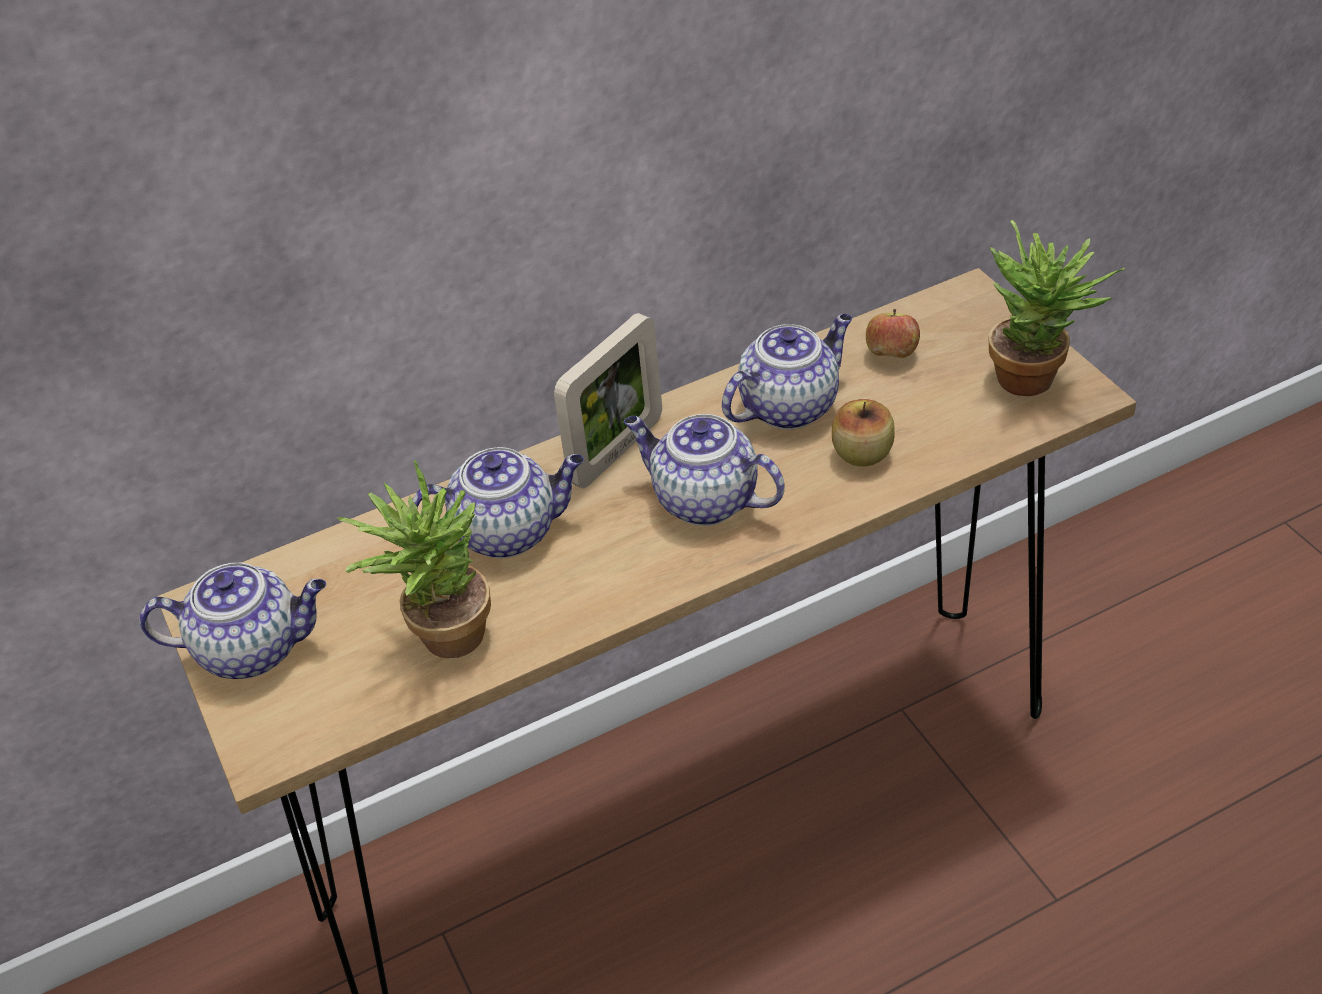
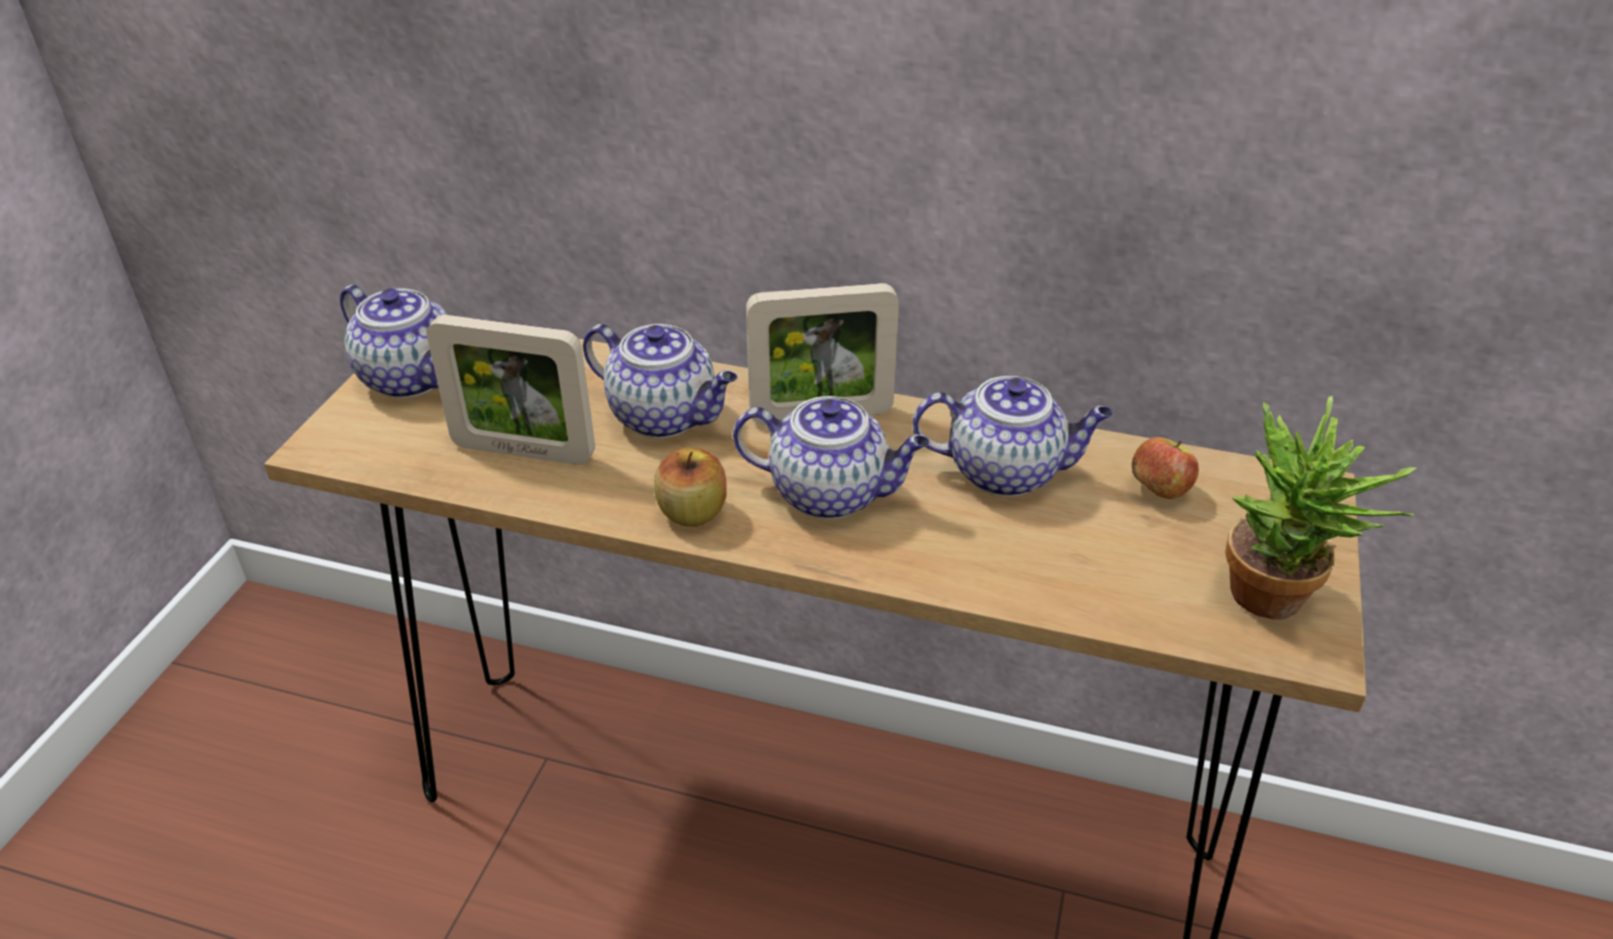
camera: 40 degrees right, 5 degrees down
potted plant [337,459,491,658] -> picture frame [426,315,595,465]
teapot [624,414,785,526] -> teapot turned 120 degrees clockwise [733,396,930,519]
apple [832,399,895,467] -> apple moved to [654,448,727,527]

